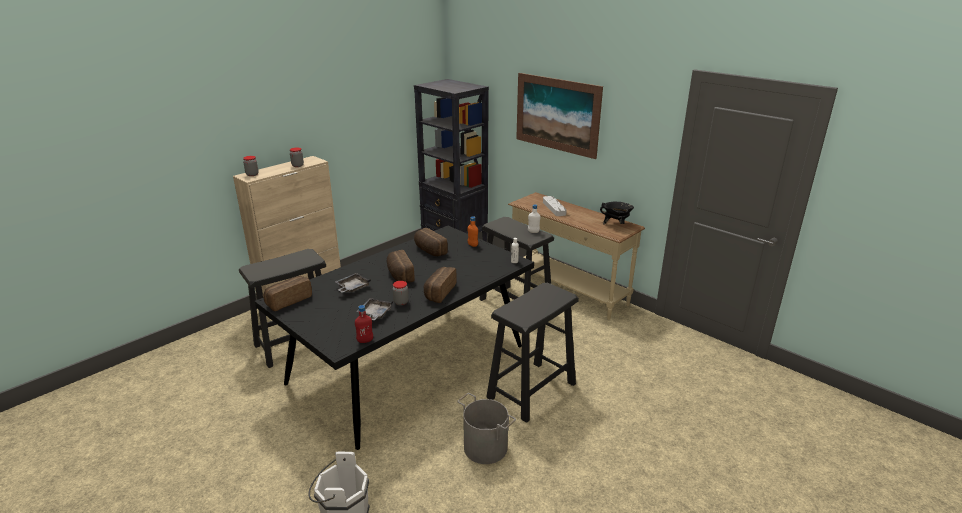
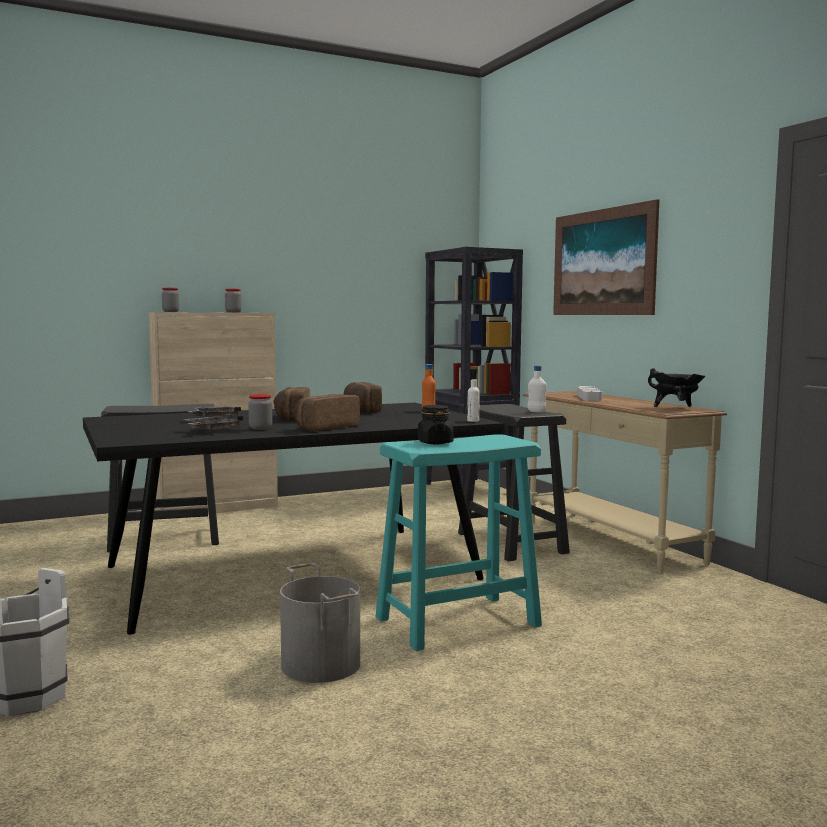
camera: 20 degrees right, 20 degrees down
bread [263,276,312,311] -> none
red bottle [355,305,373,343] -> none
black stool [486,283,579,423] -> turquoise stool [375,434,542,651]
none -> black jar [418,405,453,444]

